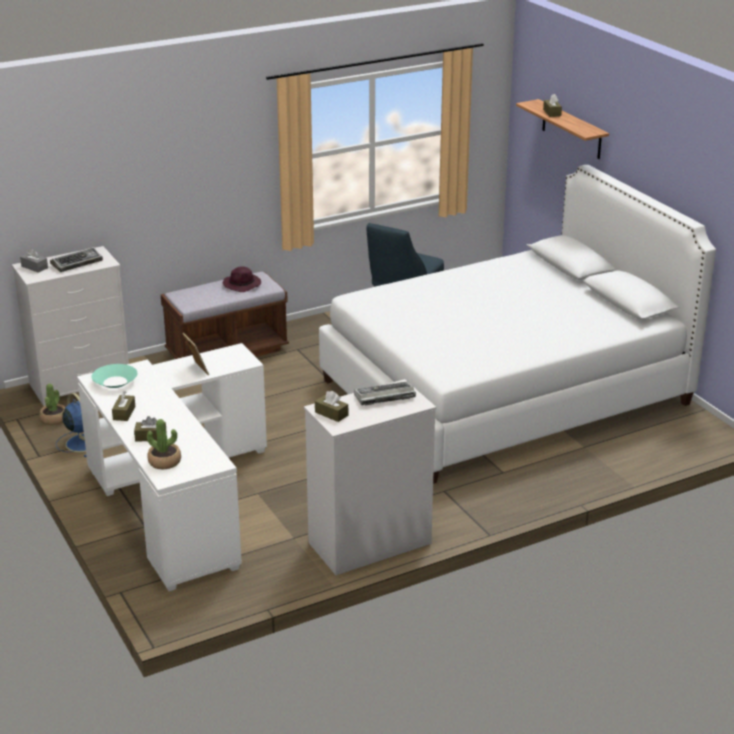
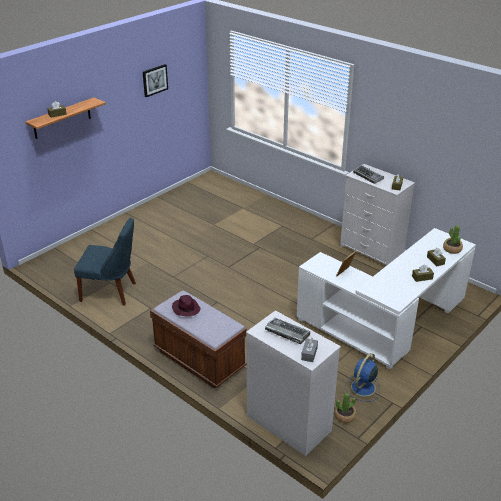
camera: 110 degrees left, 5 degrees up
turquoise bowl [92,364,137,388] -> none
white bed [319,165,716,484] -> none
none -> picture [143,64,168,97]

